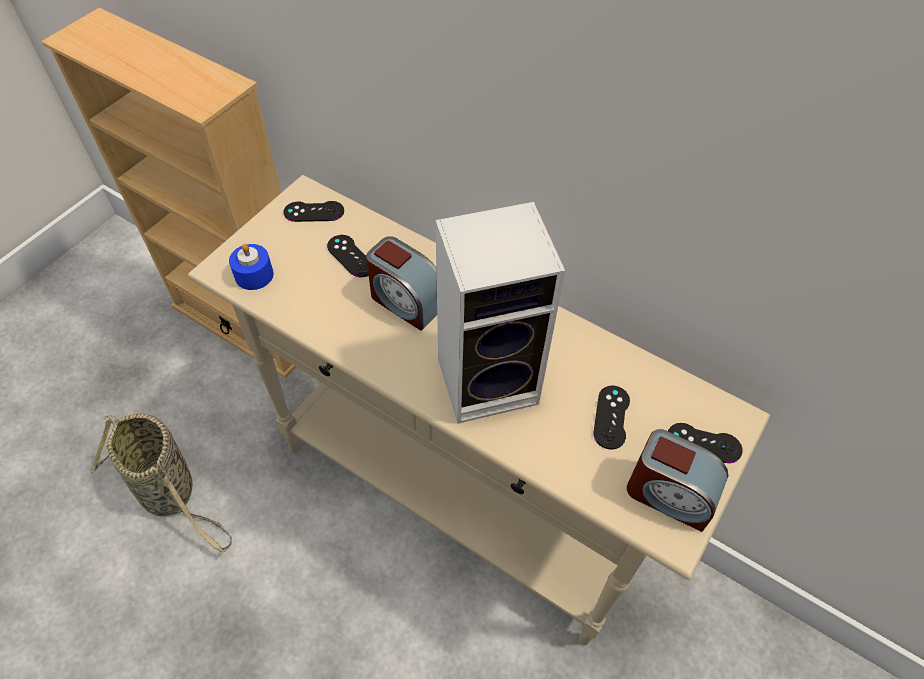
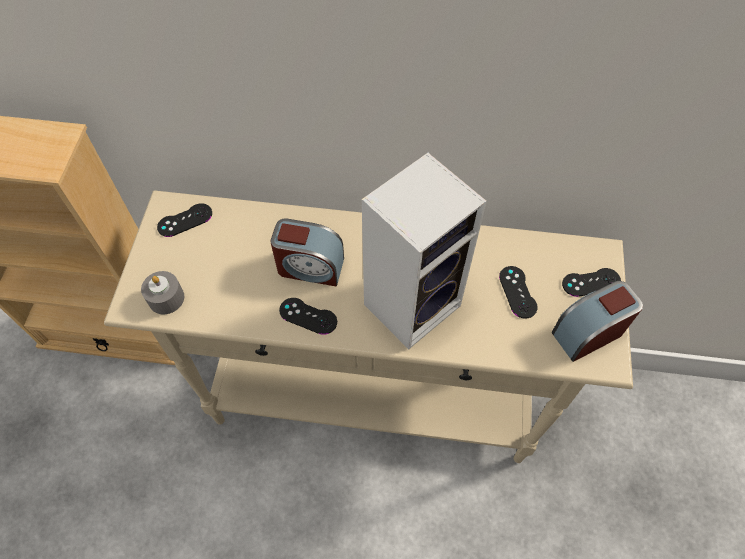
camera: 25 degrees left, 5 degrees up
basket [91,413,232,553] -> none
blue candle [229,243,274,290] -> grey candle [141,271,184,314]
black game controller [327,235,369,277] -> black game controller moved to [279,298,337,335]
alarm clock [627,429,729,532] -> alarm clock turned 150 degrees clockwise [552,281,643,362]

